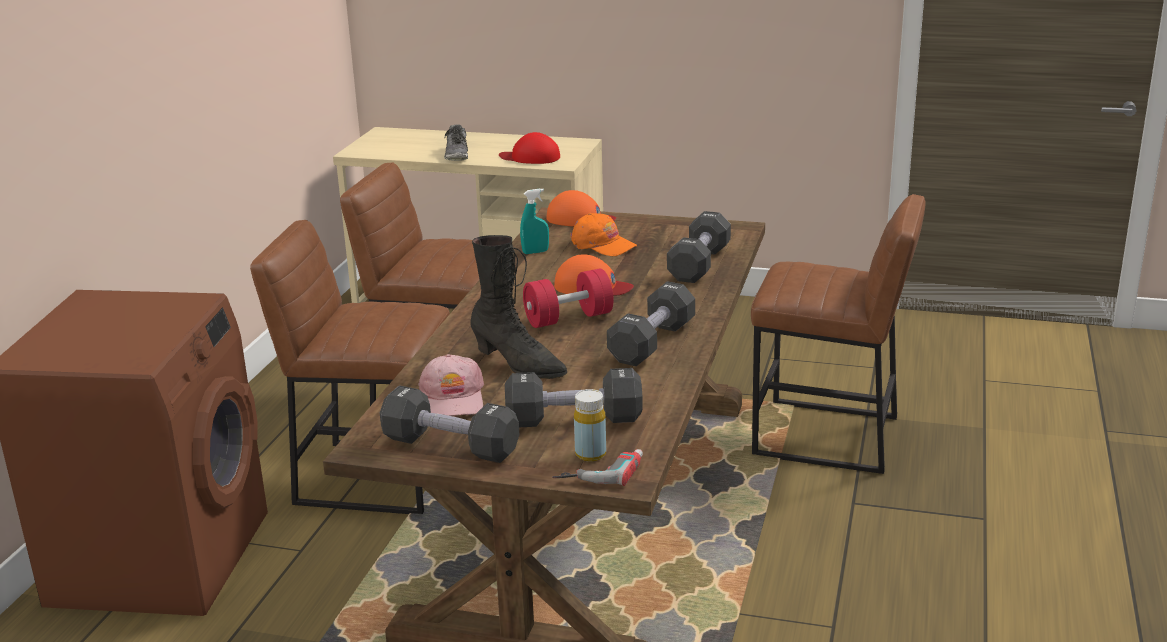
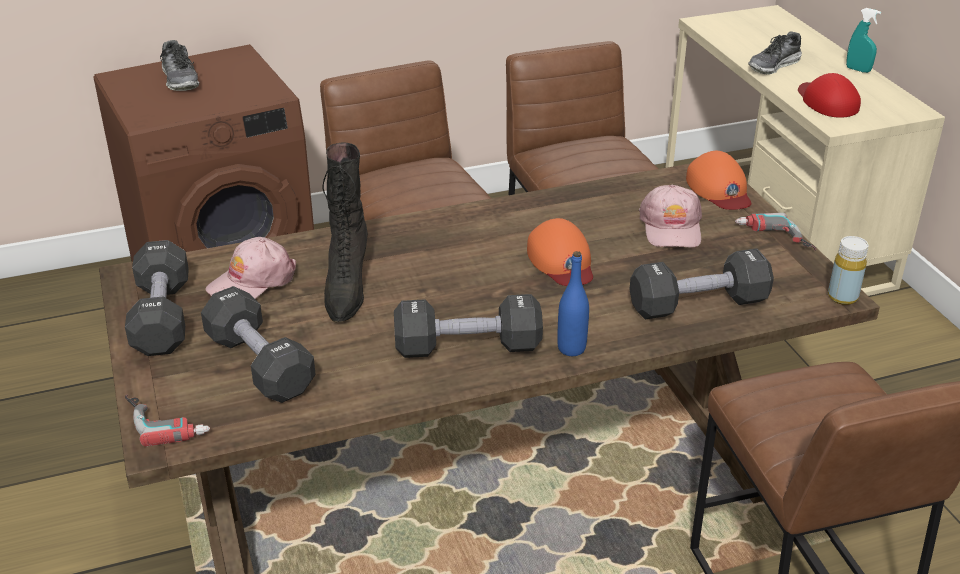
camera: 55 degrees right, 10 degrees up
turquoise spray bottle [520,188,549,254] -> turquoise spray bottle moved to [846,8,881,73]
red dumbbell [523,269,614,328] -> none
orange cap [570,213,637,256] -> pink cap [639,185,702,248]
yellow bottle [574,389,606,461] -> yellow bottle moved to [828,236,869,305]
none -> shoe [160,40,199,91]
none -> blue bottle [557,251,589,356]
none -> power drill [735,213,816,251]

